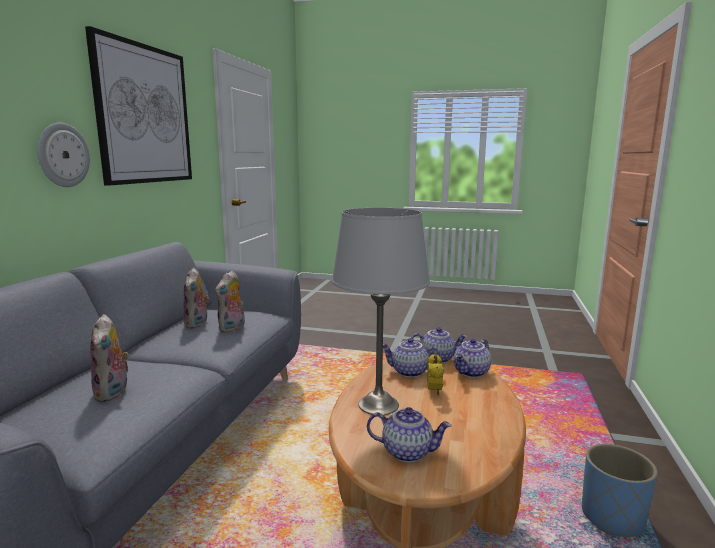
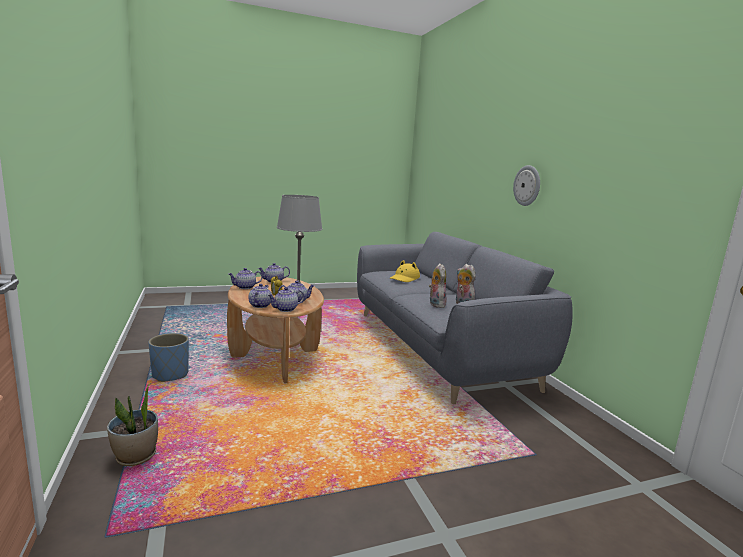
camera: 145 degrees right, 0 degrees up
picture [85,26,192,186] -> none
plush toy [90,314,130,402] -> yellow hat [390,260,420,282]
none -> potted plant [107,383,158,466]
none -> teapot [229,268,263,289]

